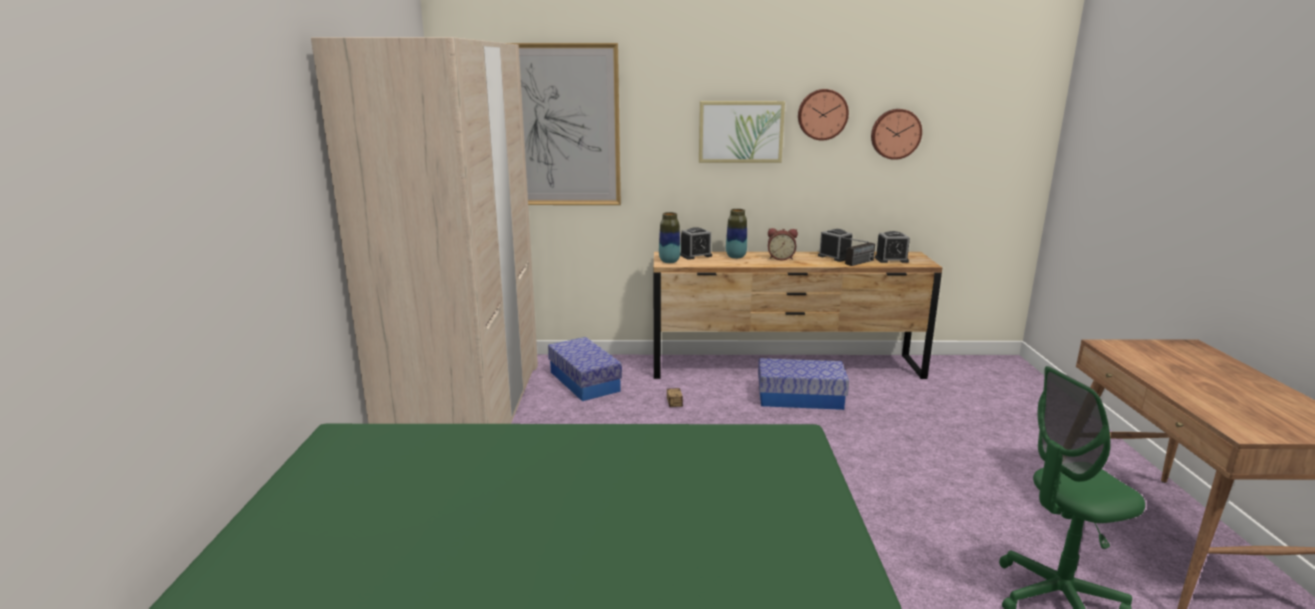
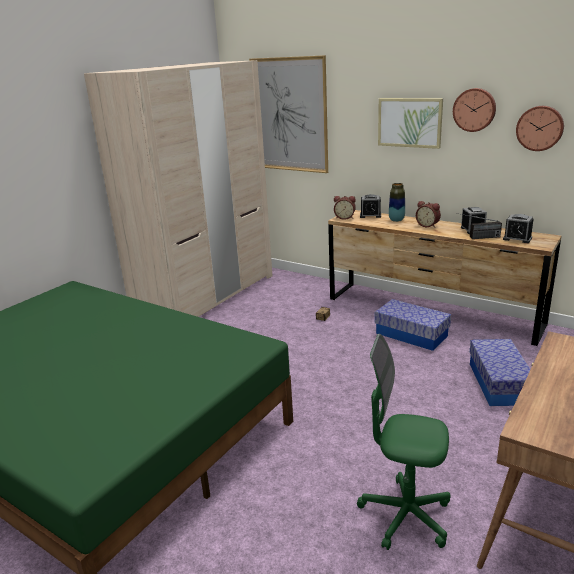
camera: 35 degrees right, 5 degrees up
storage box [548,337,622,401] -> storage box moved to [470,339,531,406]
vase [659,212,681,263] -> alarm clock [334,196,356,220]

